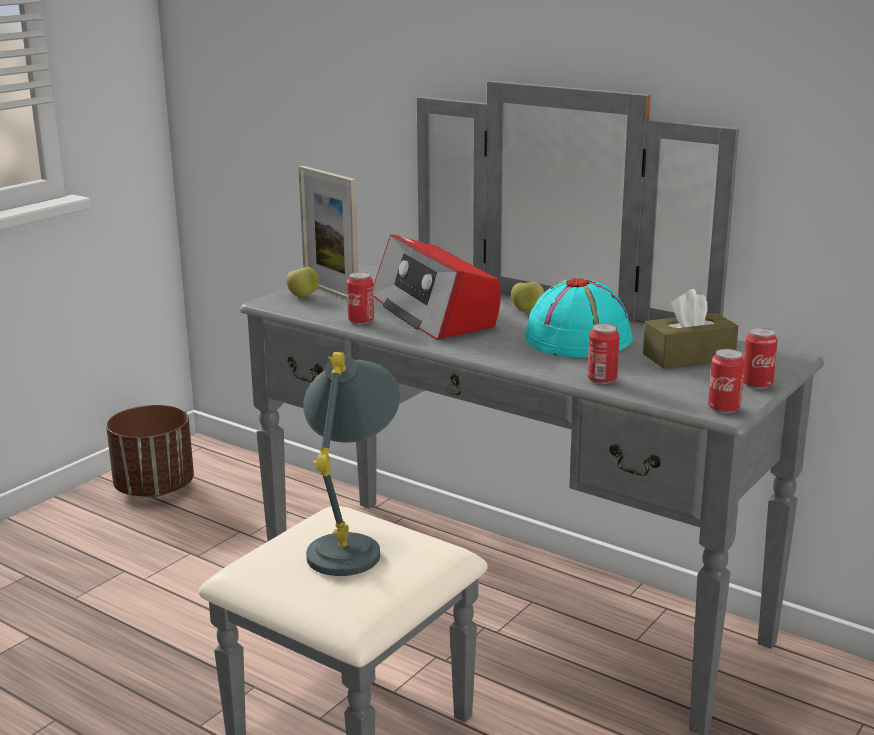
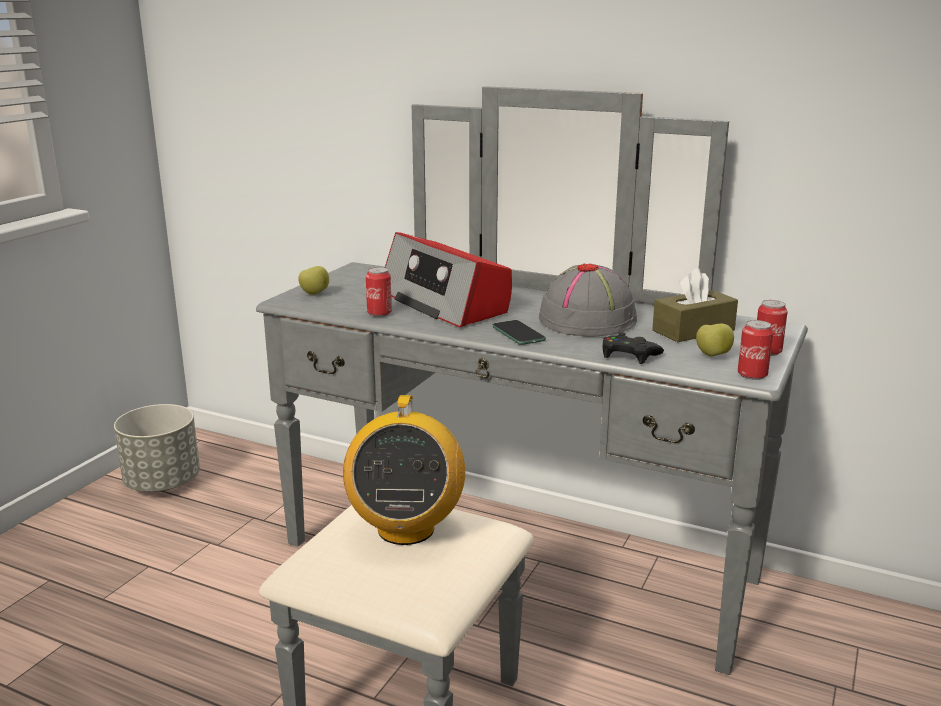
camera: 10 degrees left, 0 degrees up
brown planter [106,405,194,497] -> grey planter [114,404,200,492]
picture frame [298,166,359,300] -> none
grey table lamp [303,352,400,576] -> radio [343,395,465,545]
apple [511,282,544,312] -> apple moved to [696,324,734,357]
turquoise hat [525,278,633,357] -> grey hat [539,264,637,336]
can [587,324,620,384] -> black game controller [603,332,664,364]
none -> phone [492,320,546,345]

